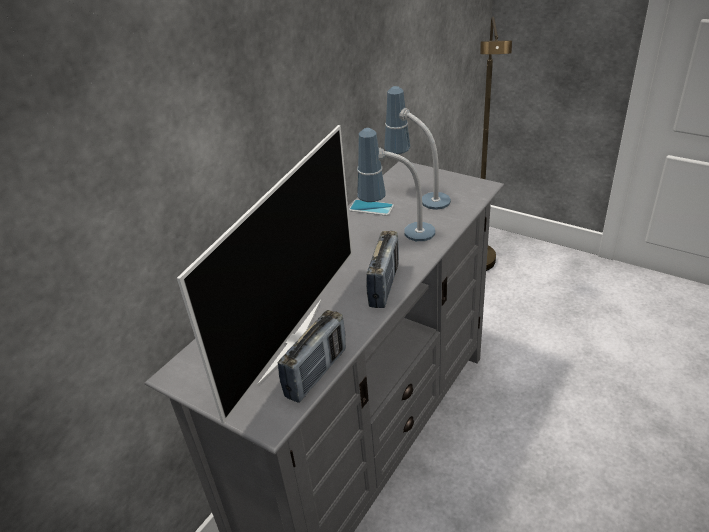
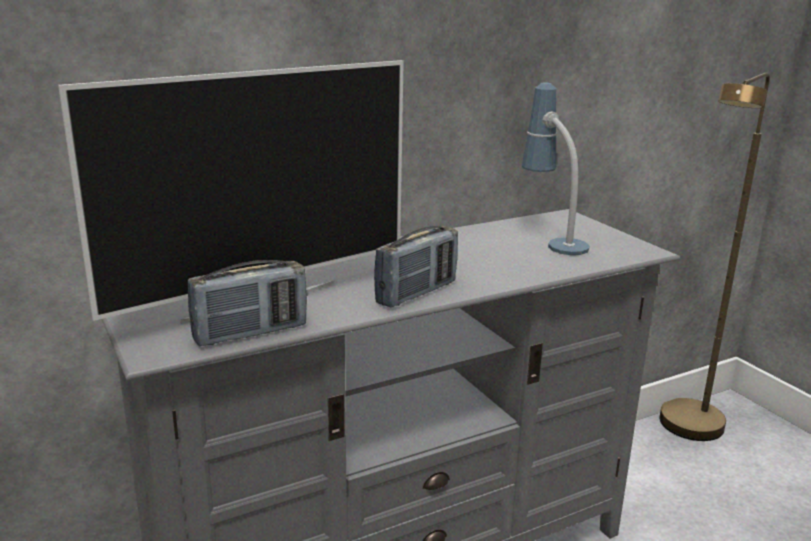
camera: 25 degrees right, 15 degrees down
phone [349,200,394,216] -> none
table lamp [357,128,435,241] -> none

